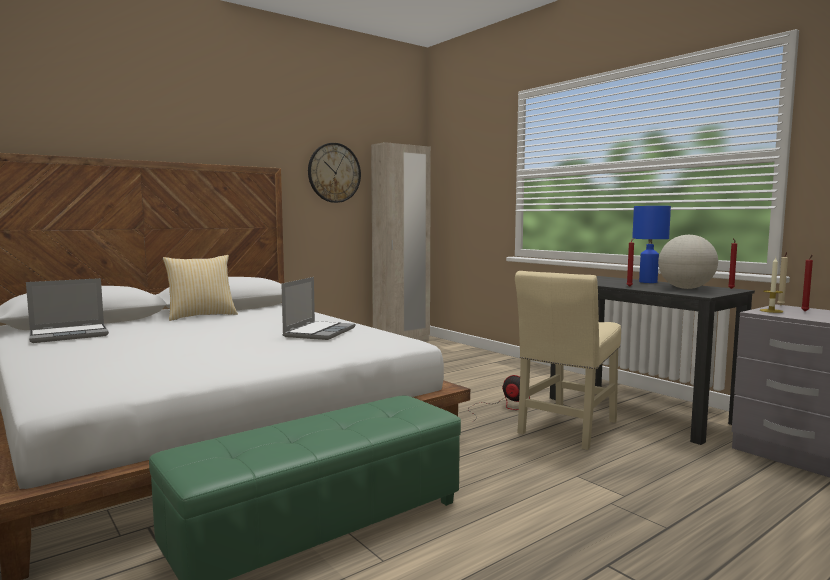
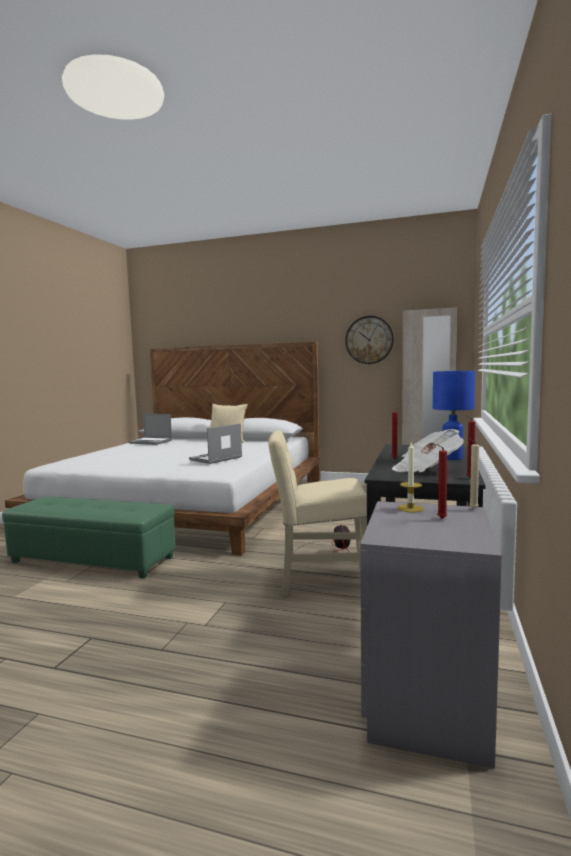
camera: 55 degrees right, 0 degrees up
laptop [281,277,355,340] -> laptop turned 150 degrees clockwise [189,423,242,464]
globe [658,235,718,289] -> newspaper [392,429,464,472]

